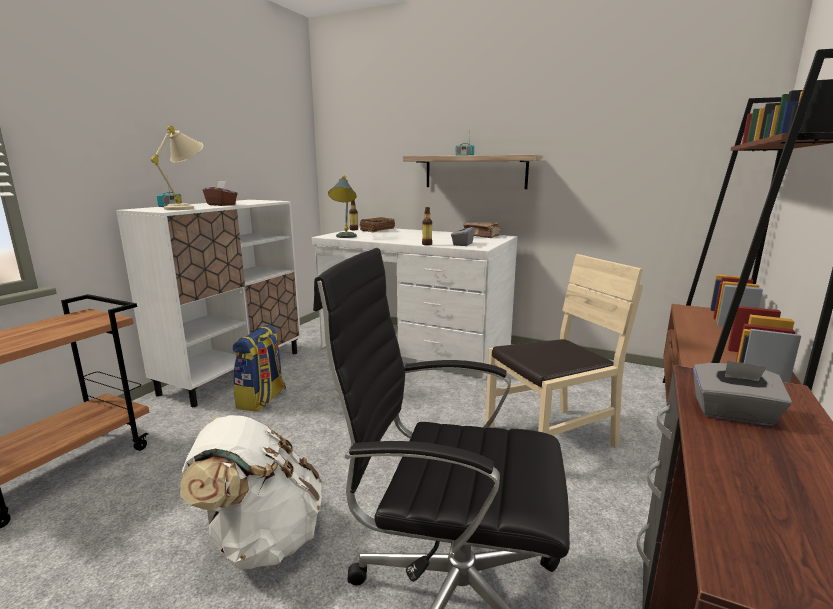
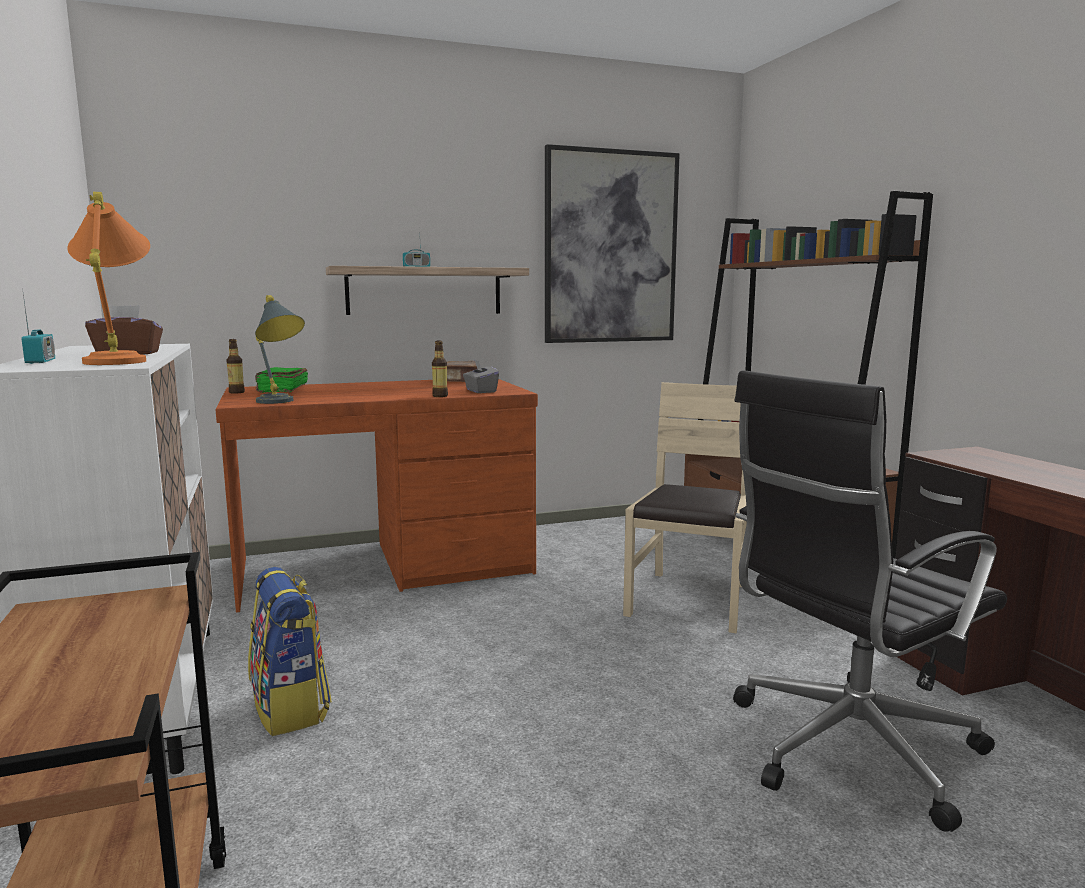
camera: 45 degrees left, 5 degrees down
beige table lamp [151,126,203,210] -> orange table lamp [67,192,150,365]
white backpack [180,415,322,569] -> none
white desk [312,227,518,379] -> brown desk [216,379,538,613]
brown book [360,217,395,232] -> green book [255,367,308,393]
grey tissue box [693,360,792,426] -> none
none -> picture [545,144,680,343]

